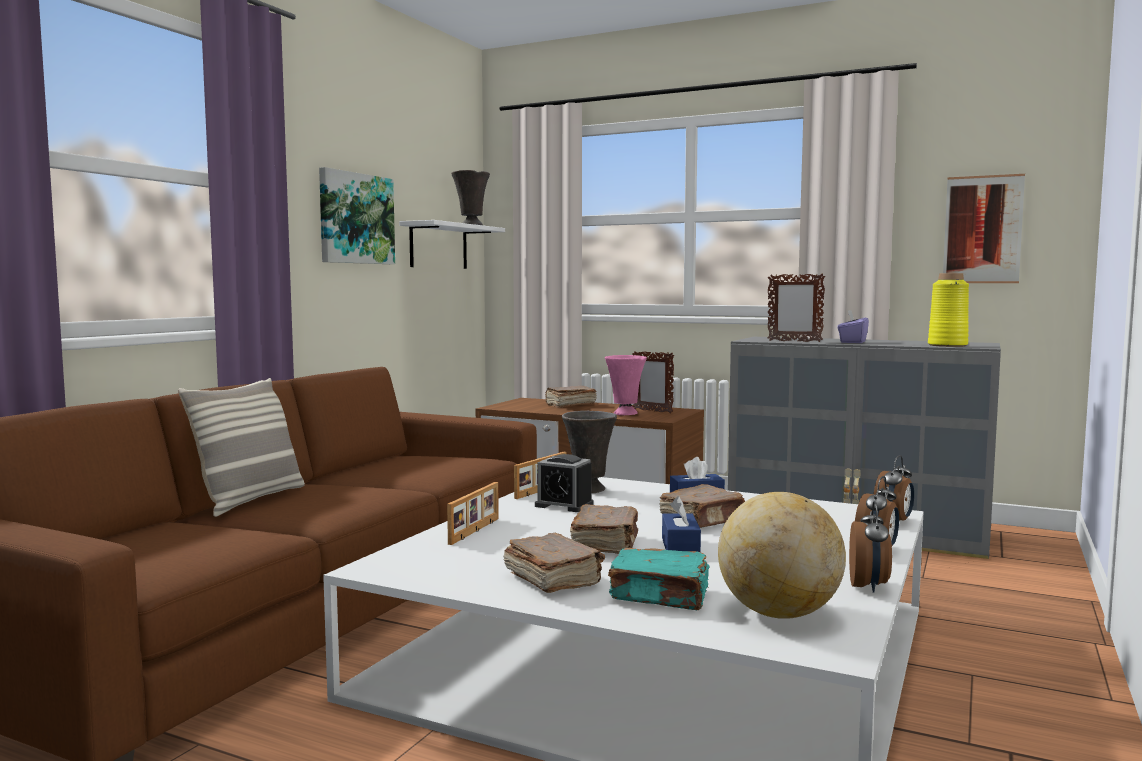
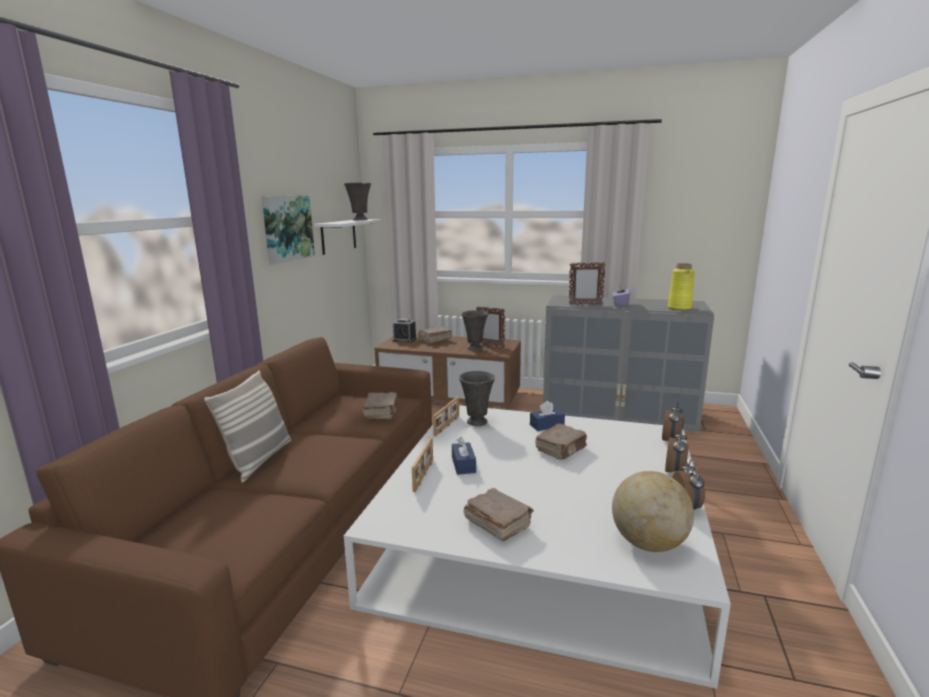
camera: 10 degrees left, 10 degrees up
alarm clock [535,454,594,512] -> alarm clock moved to [392,318,417,343]
brown book [570,504,638,554] -> brown book moved to [362,392,398,420]
pink vase [605,355,647,415] -> grey vase [461,310,488,351]
turquoise book [608,548,709,610] -> none
blue tissue box [662,496,701,552] -> blue tissue box moved to [452,437,476,475]
picture [943,174,1025,283] -> none

